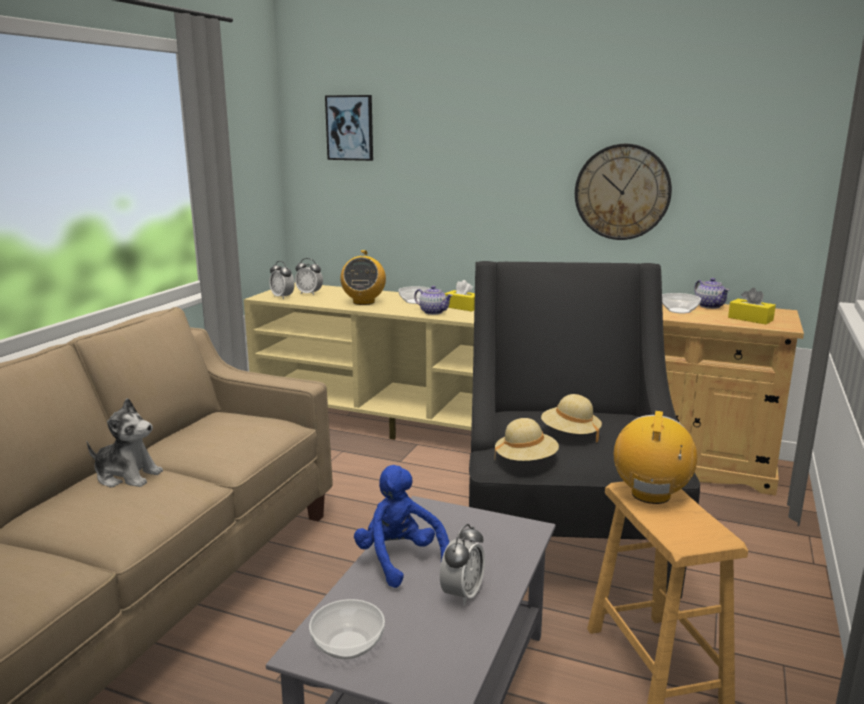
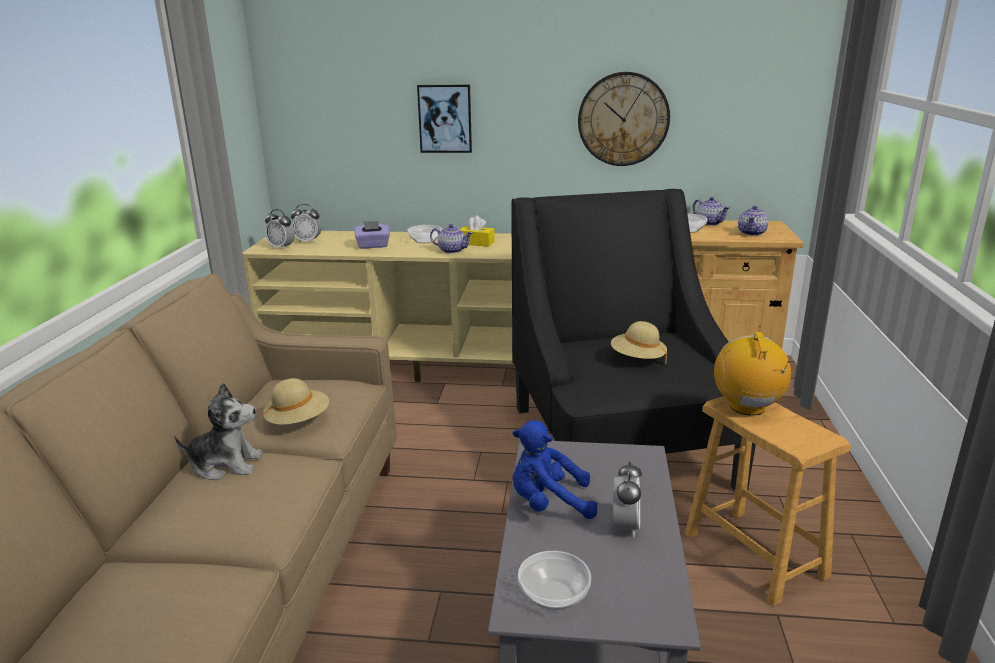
camera: 15 degrees left, 5 degrees up
picture [325,95,373,161] -> picture moved to [417,85,472,153]
radio [340,250,386,305] -> purple tissue box [354,221,390,249]
blue plush toy [354,465,449,588] -> blue plush toy turned 45 degrees counterclockwise [513,420,598,519]
beige hat [495,418,559,461] -> beige hat moved to [263,378,329,427]
yellow tissue box [728,288,776,324] -> teapot [738,206,769,236]

